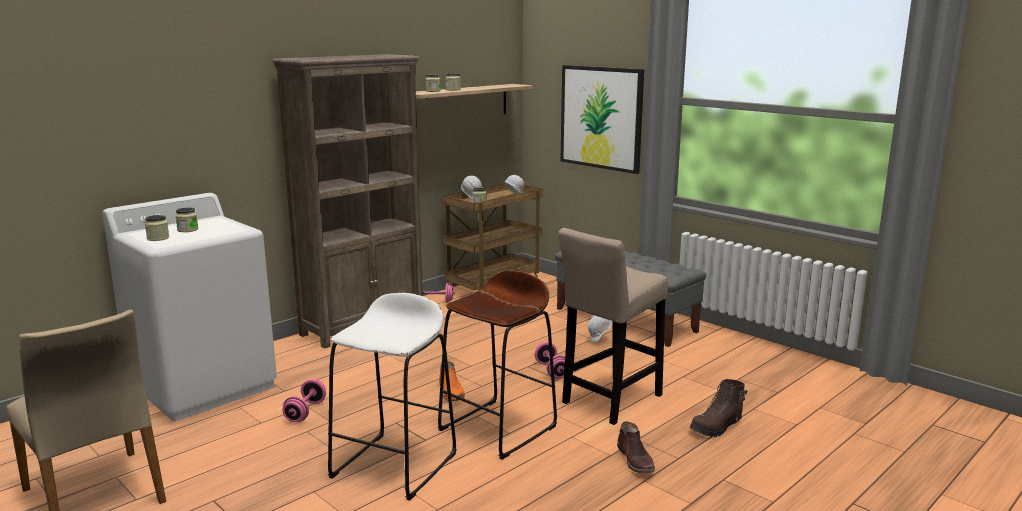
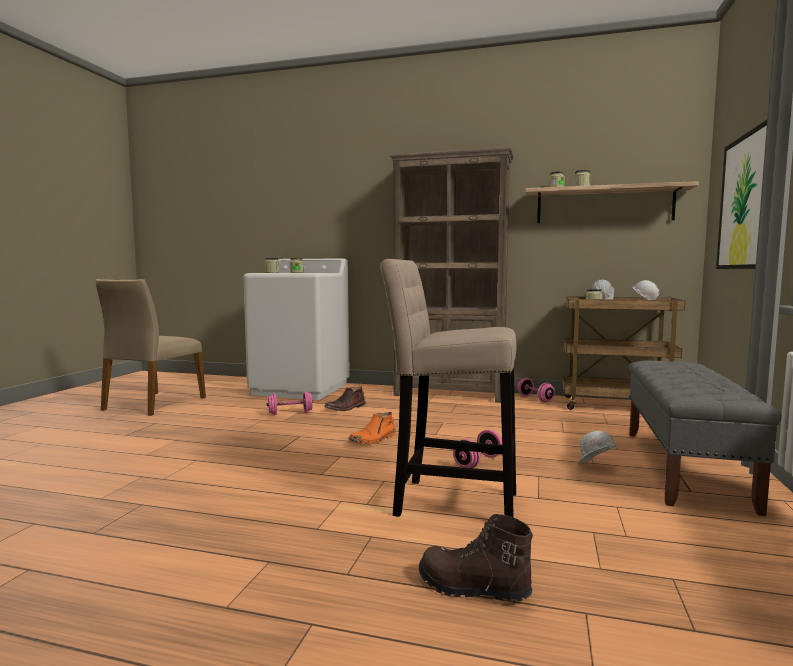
camera: 60 degrees right, 10 degrees down
white stool [328,293,456,501] -> none
brown stool [438,271,557,460] -> none
brown boot [617,421,655,473] -> brown boot moved to [324,387,366,411]

